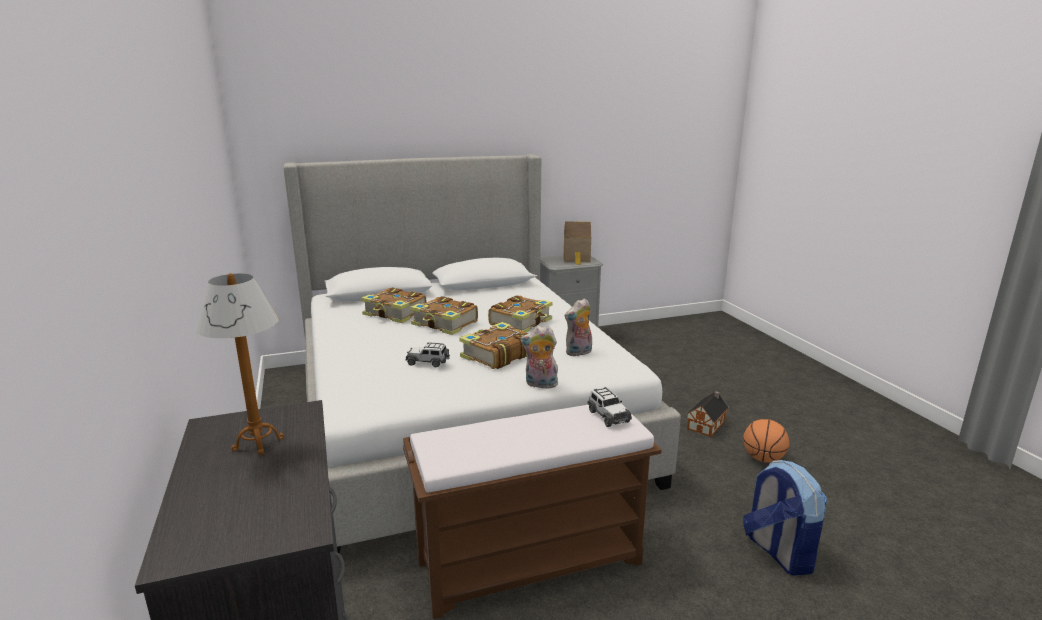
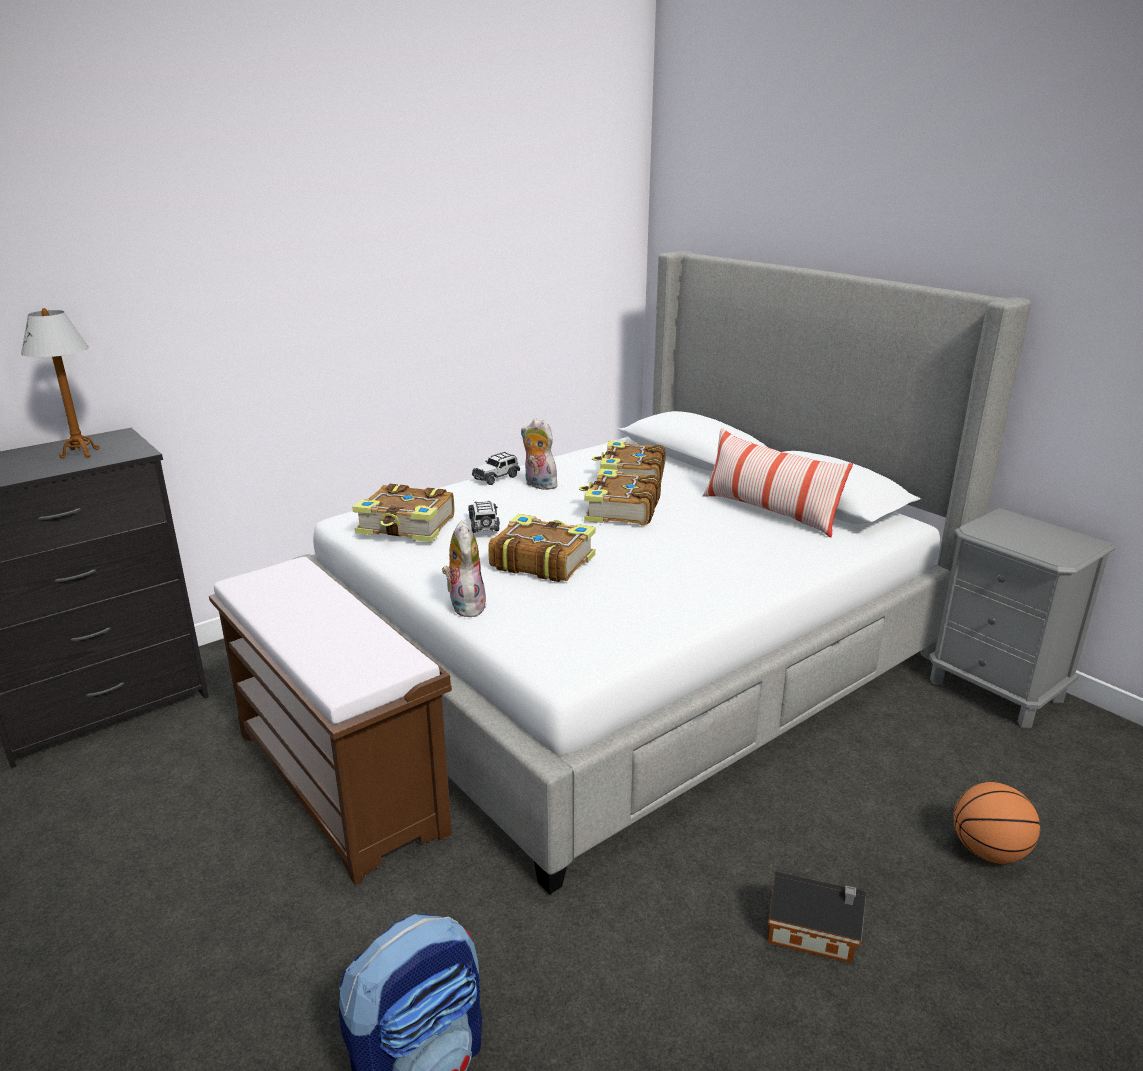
camera: 70 degrees right, 5 degrees up
book [488,295,553,333] -> book moved to [352,484,454,542]
toy house [563,222,591,265] -> none
plush toy [565,298,592,356] -> plush toy moved to [521,419,557,490]
toy car [587,387,632,427] -> toy car moved to [472,452,520,485]
basketball [743,419,789,463] -> basketball moved to [953,782,1040,864]
none -> pillow [703,428,853,537]

